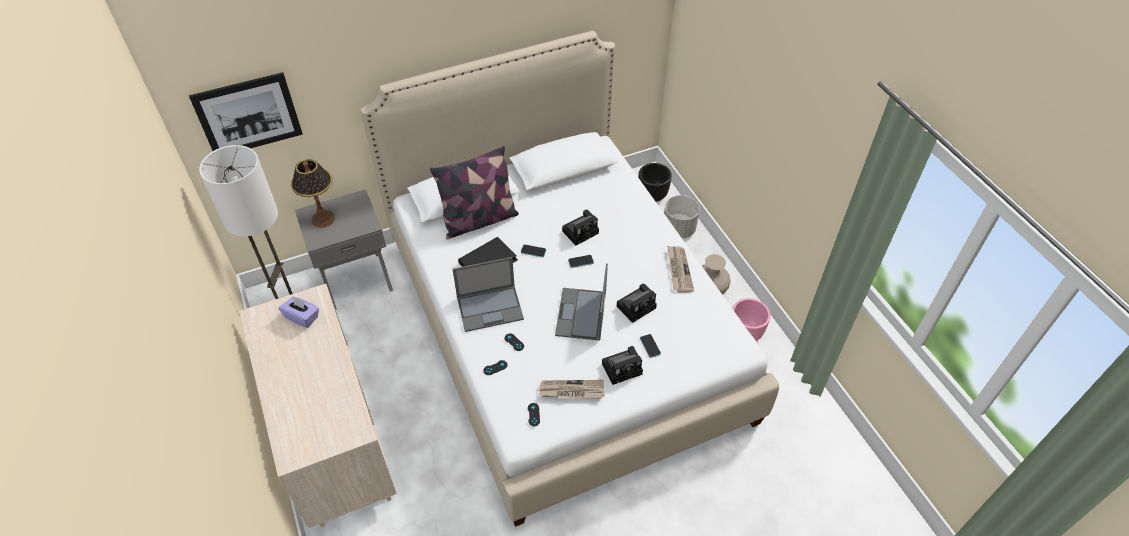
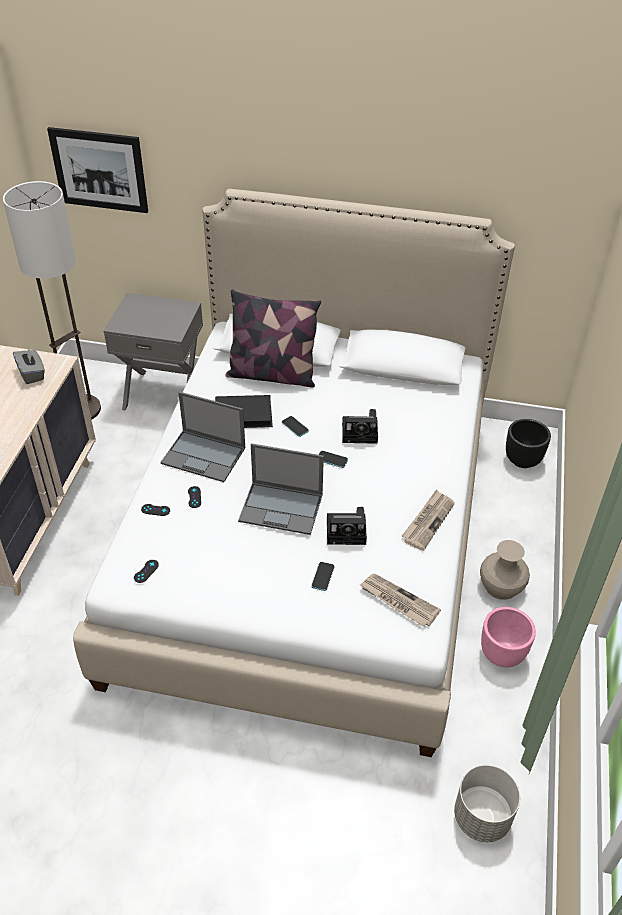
camera: 35 degrees right, 5 degrees down
purple tissue box [279,296,319,328] -> grey tissue box [13,347,45,384]
table lamp [291,159,335,228] -> none
newspaper [539,380,605,399] -> newspaper moved to [360,574,441,627]
laptop [555,264,608,341] -> laptop turned 120 degrees counterclockwise [238,443,324,535]
camera [602,346,643,385] -> none
grey planter [664,195,700,238] -> grey planter moved to [454,765,520,842]

